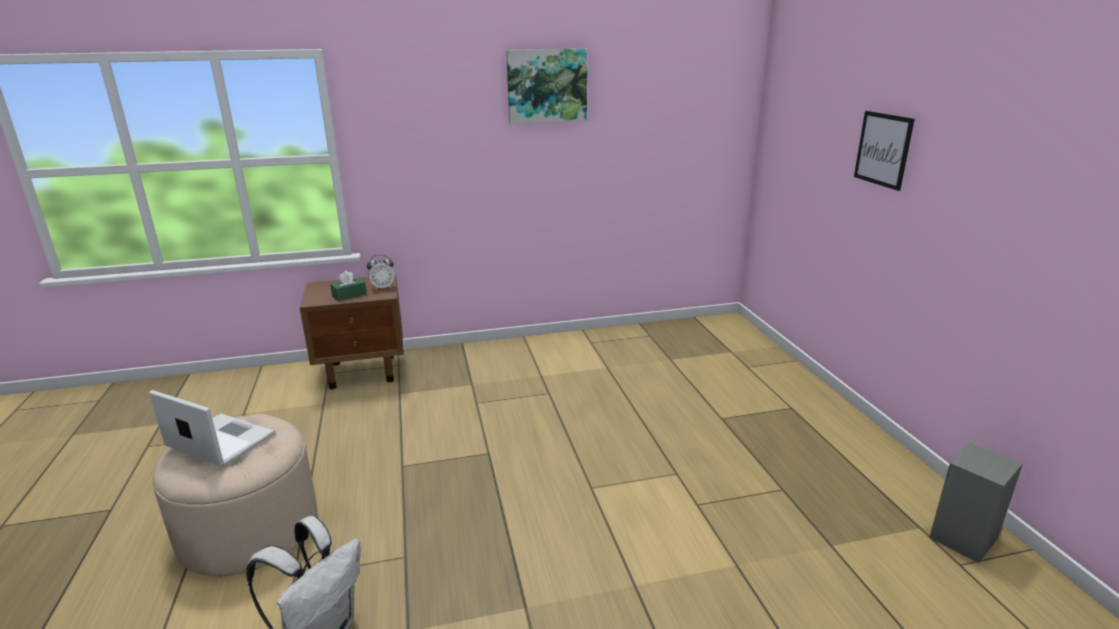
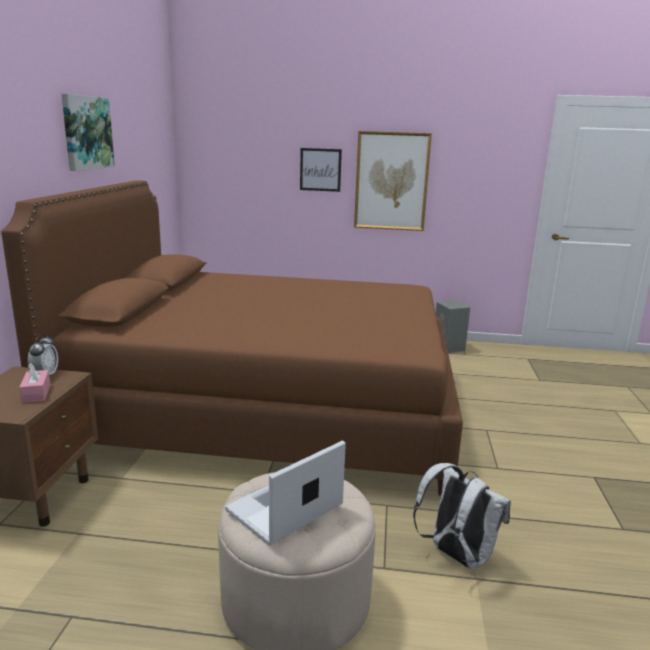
camera: 70 degrees left, 5 degrees down
green tissue box [330,271,367,301] -> pink tissue box [19,363,50,403]
none -> brown bed [1,180,463,496]
none -> picture [354,131,432,231]

